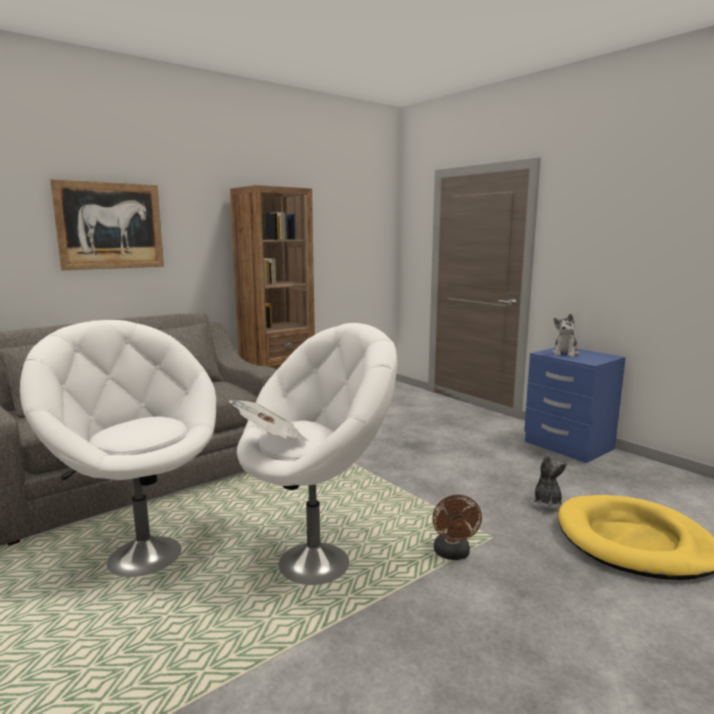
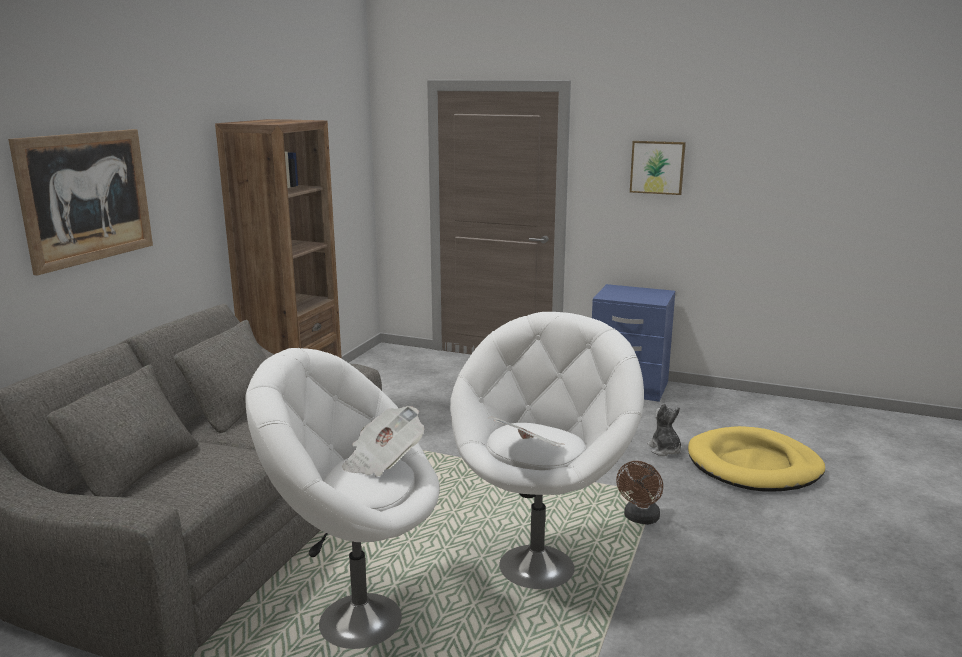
camera: 30 degrees left, 5 degrees up
brown fan [432,495,482,560] -> brown fan turned 60 degrees clockwise [616,461,663,525]
plush toy [552,314,579,357] -> none
none -> newspaper [342,406,424,477]
none -> picture [630,141,686,195]

